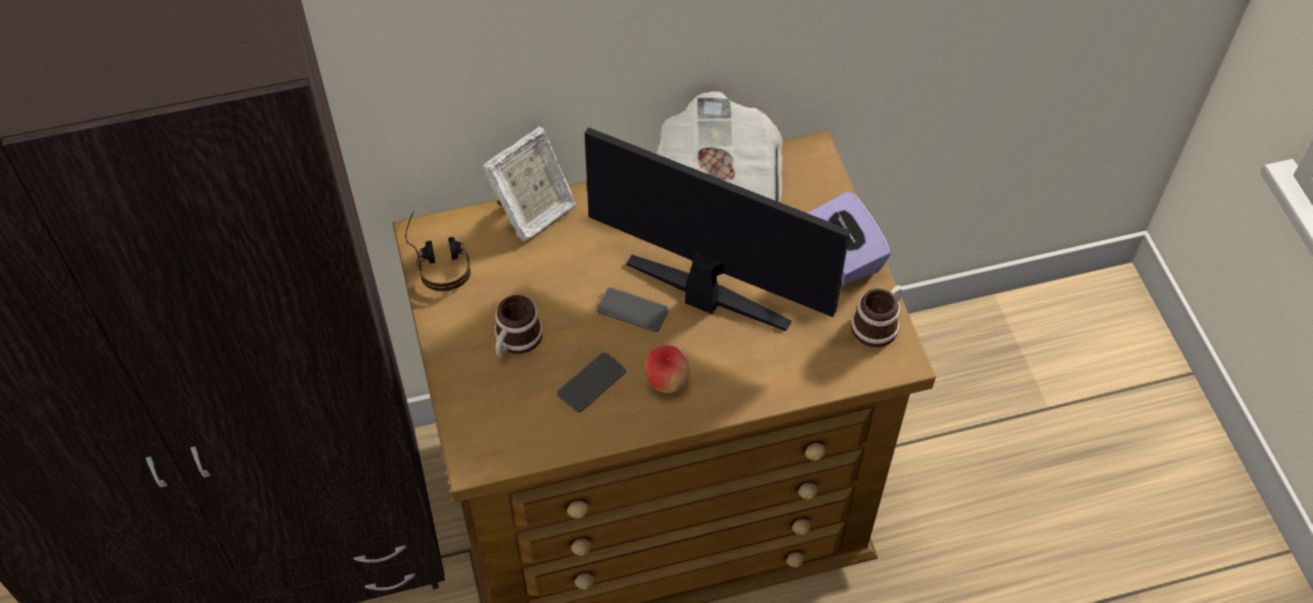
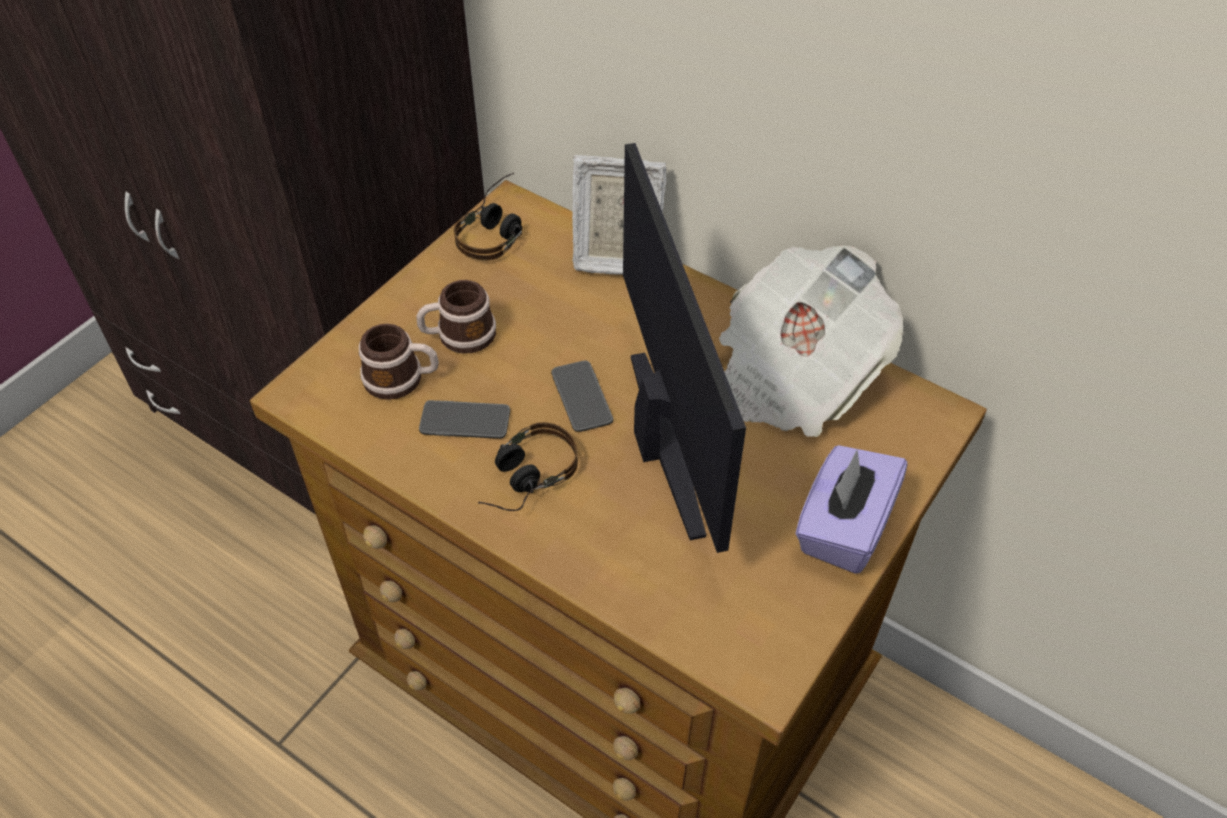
camera: 50 degrees right, 5 degrees down
apple [645,346,690,393] -> headphones [478,422,578,511]
mug [851,285,902,347] -> mug moved to [359,324,439,400]

